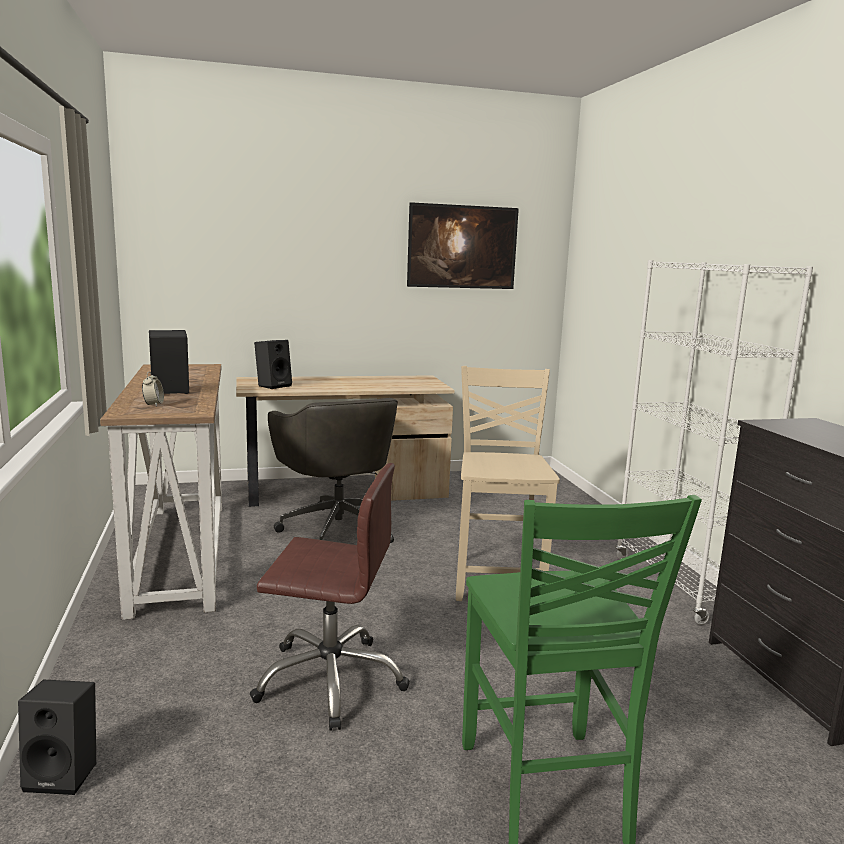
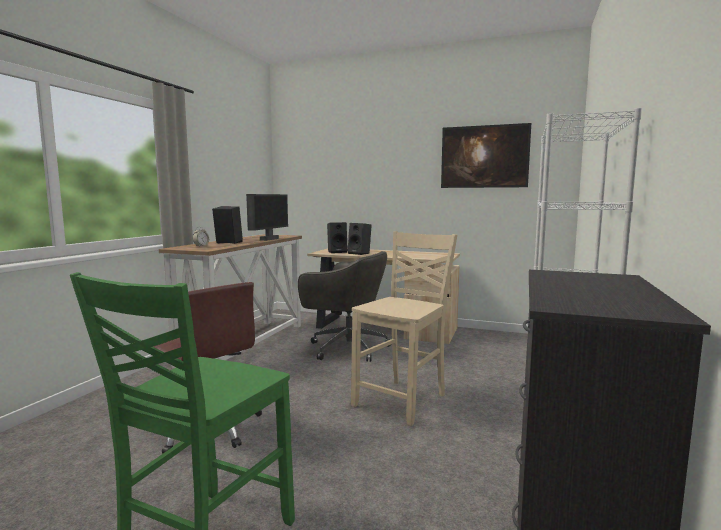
camera: 35 degrees right, 5 degrees down
black speaker [18,680,96,795] -> black speaker moved to [348,223,372,255]
grey office chair [268,398,398,543] -> grey office chair turned 75 degrees counterclockwise [298,251,391,362]
none -> monitor [246,194,288,241]

